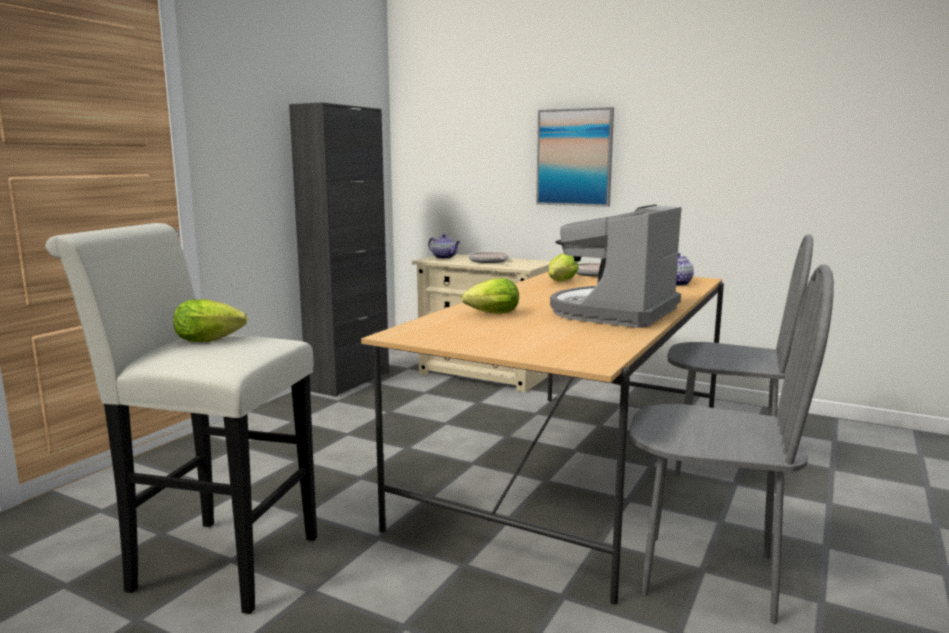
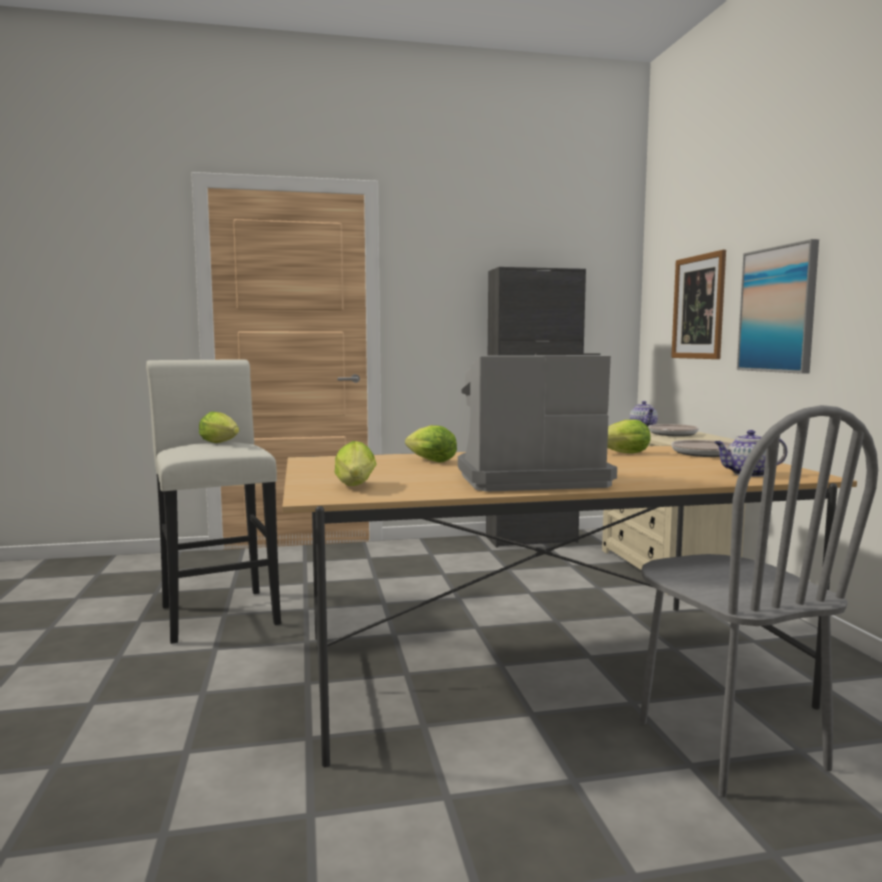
camera: 50 degrees right, 5 degrees down
grey chair [630,264,834,624] -> none
none -> lettuce [335,441,376,486]
none -> picture [671,250,726,359]

